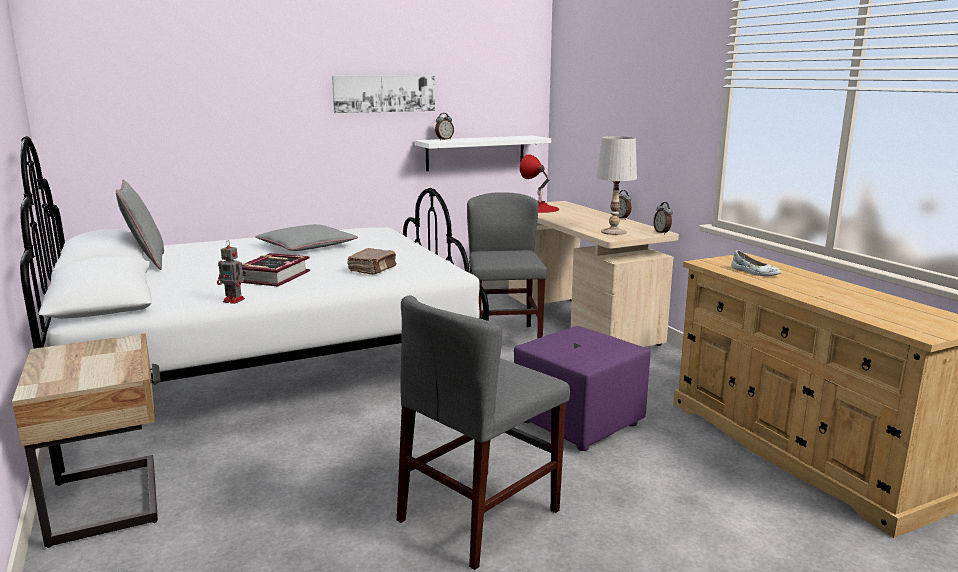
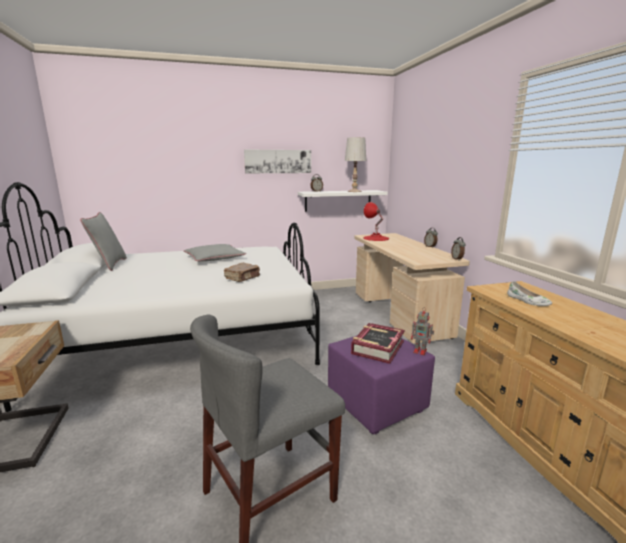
camera: 10 degrees right, 0 degrees up
toy robot [217,240,246,304] -> toy robot moved to [411,307,434,355]
book [242,253,310,287] -> book moved to [351,323,405,364]
grey chair [467,192,547,339] -> none
white table lamp [596,136,637,235] -> white table lamp moved to [345,137,366,192]

